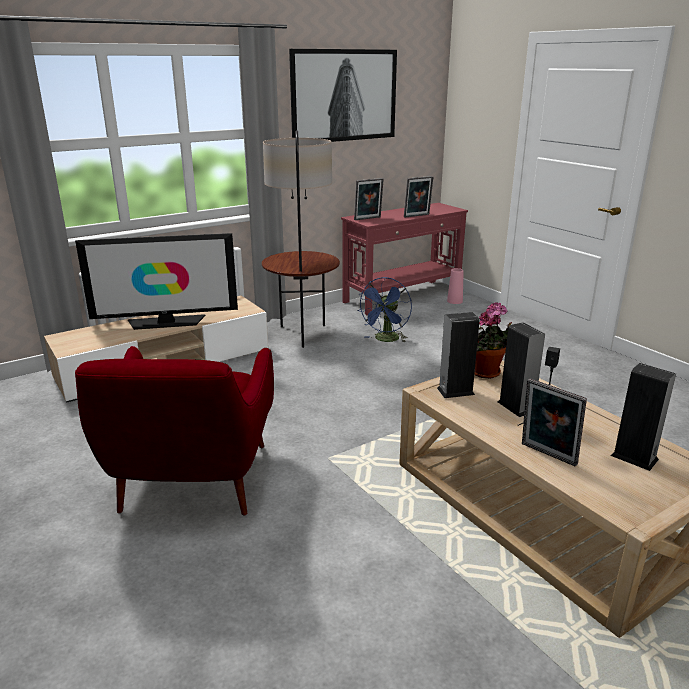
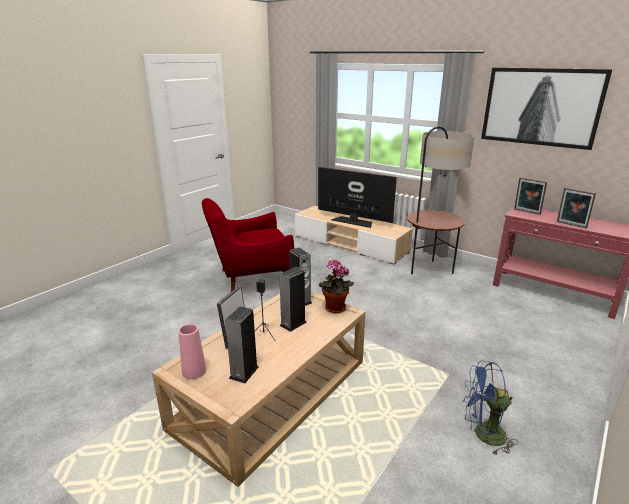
camera: 70 degrees right, 0 degrees up
television [75,233,238,330] -> television turned 150 degrees clockwise [318,167,397,228]
blue fan [358,277,412,343] -> blue fan moved to [463,360,518,456]
pink vase [447,268,464,304] -> pink vase moved to [178,324,206,379]

